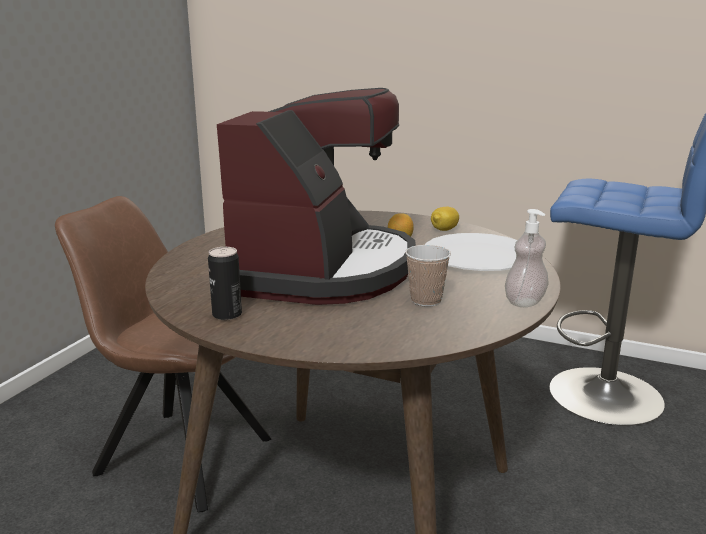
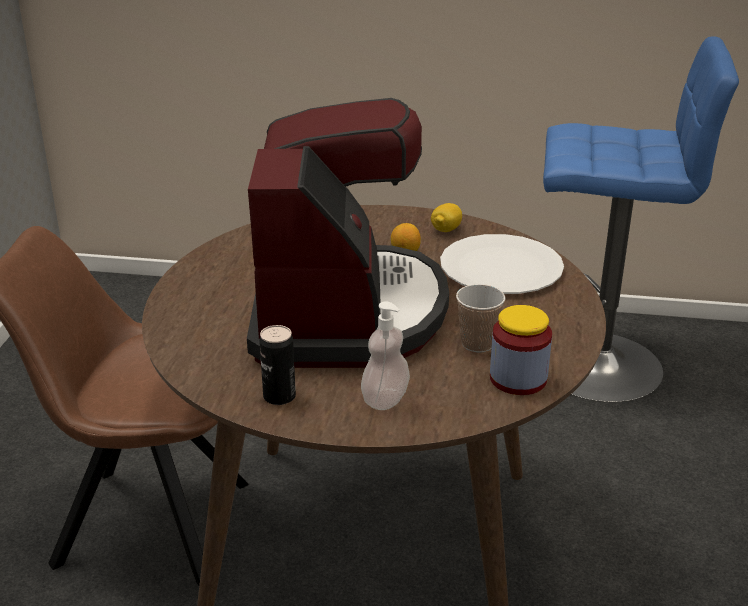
camera: 15 degrees left, 10 degrees up
soap dispenser [505,209,548,307] -> soap dispenser moved to [361,301,410,410]
none -> jar [490,305,552,395]

